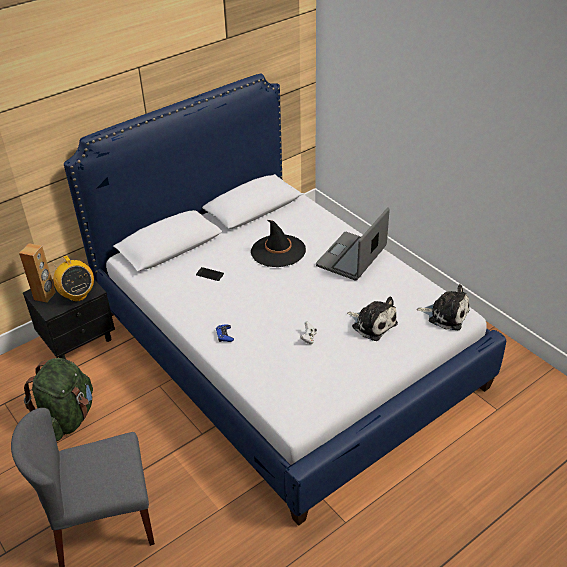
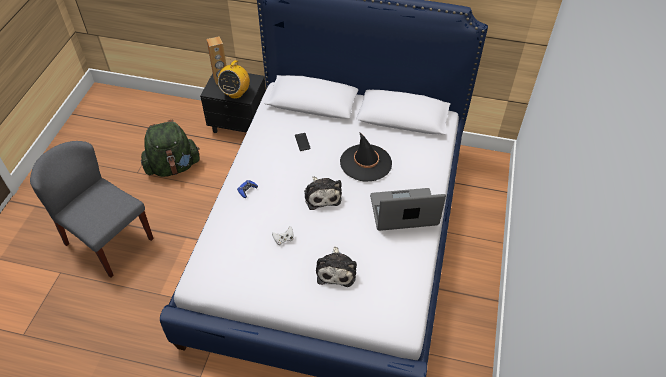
camera: 50 degrees right, 10 degrees up
plush toy [416,284,469,330] -> plush toy moved to [304,176,342,210]

